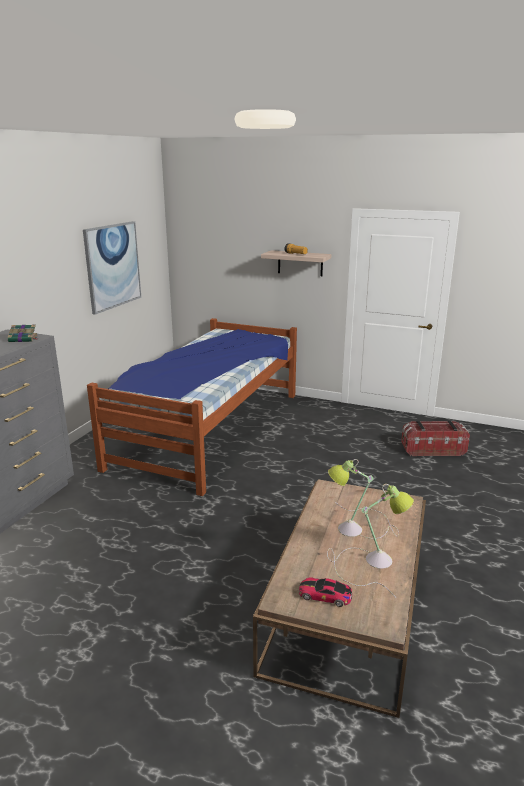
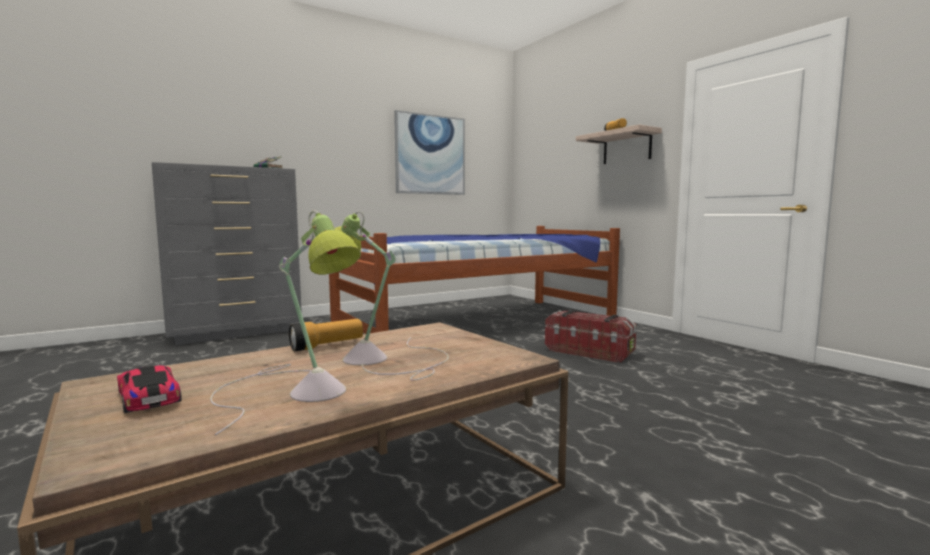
camera: 35 degrees right, 15 degrees down
storage box [401,421,470,456] -> storage box moved to [545,310,637,363]
none -> flashlight [289,319,363,351]

